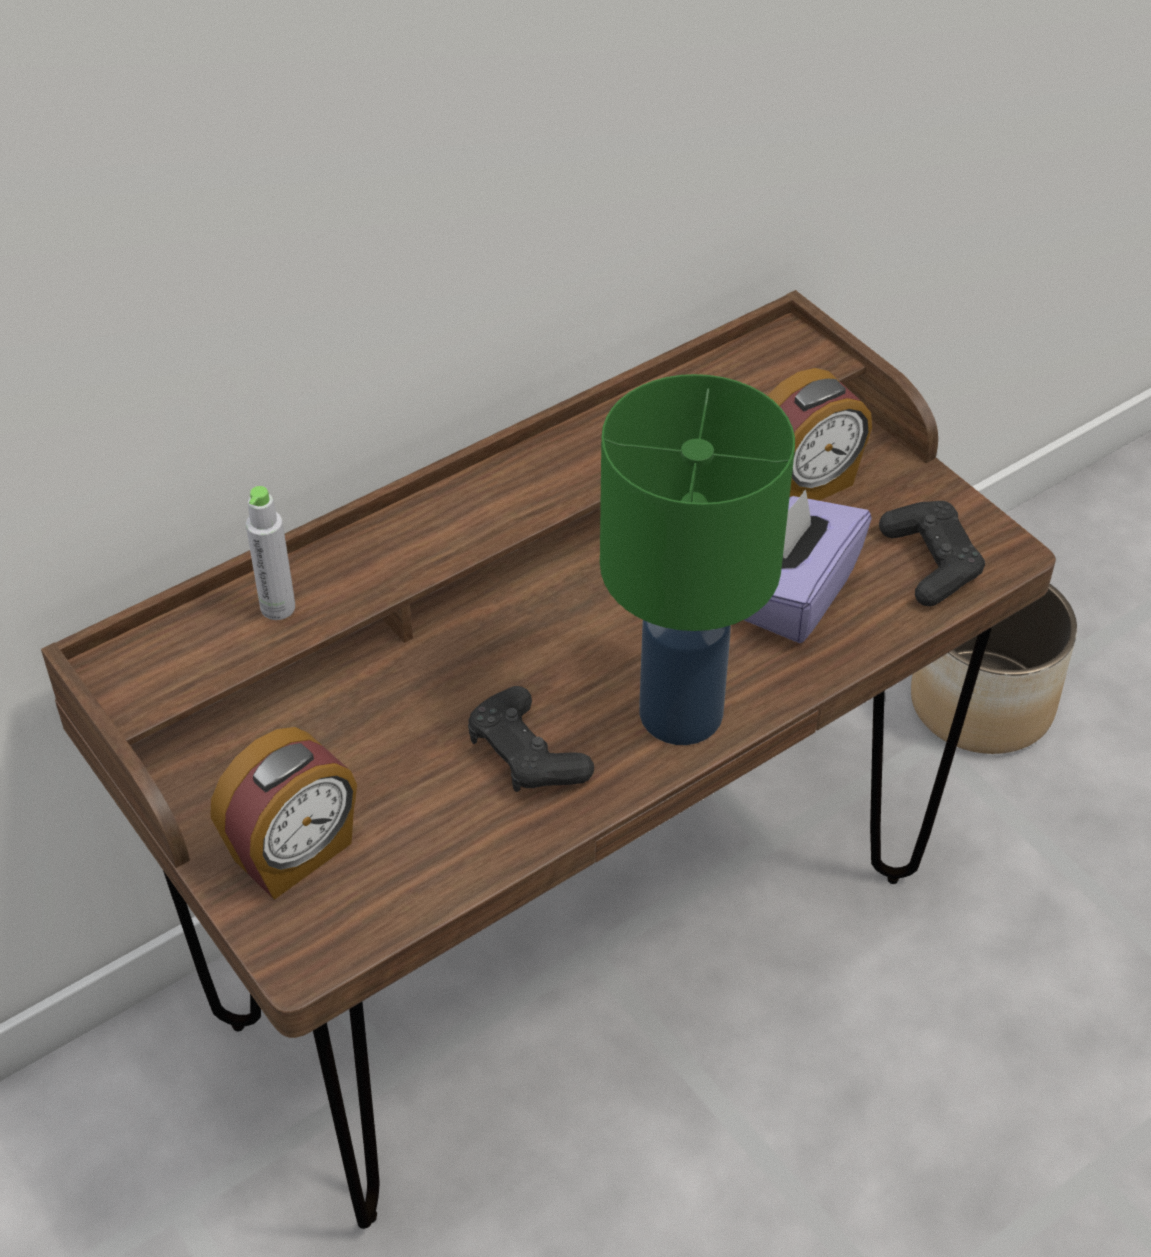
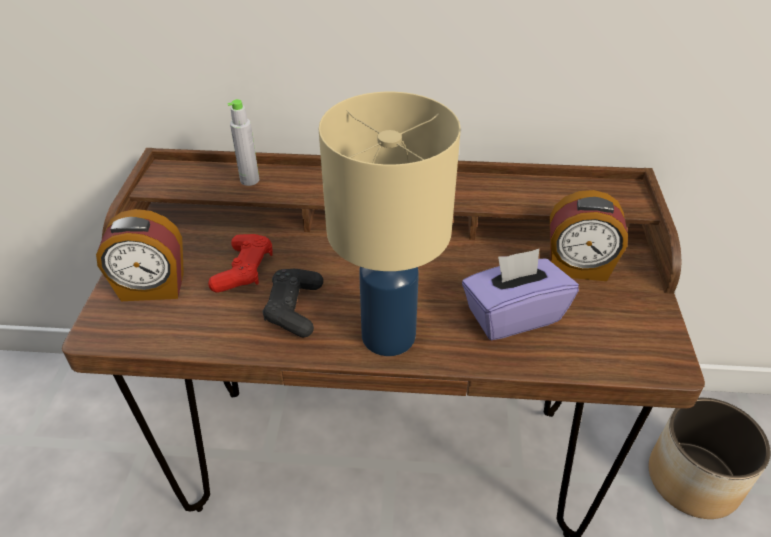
camera: 40 degrees right, 5 degrees down
green table lamp [600,374,795,745] -> beige table lamp [319,92,461,356]
black game controller [879,501,985,607] -> none
none -> red game controller [208,234,273,293]

